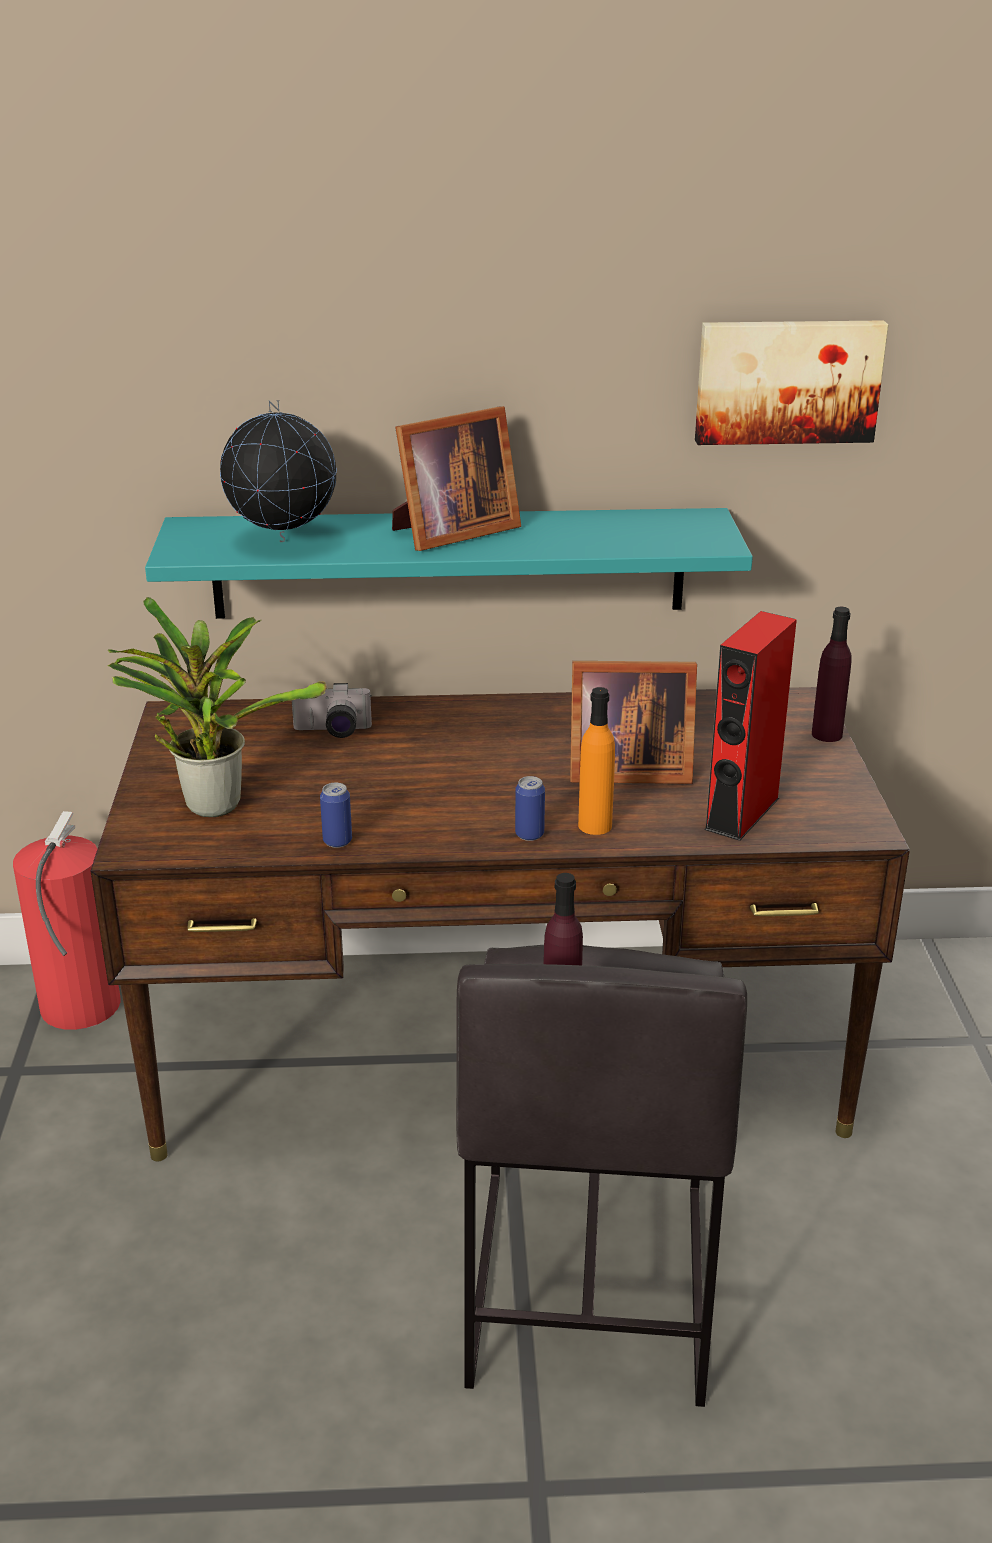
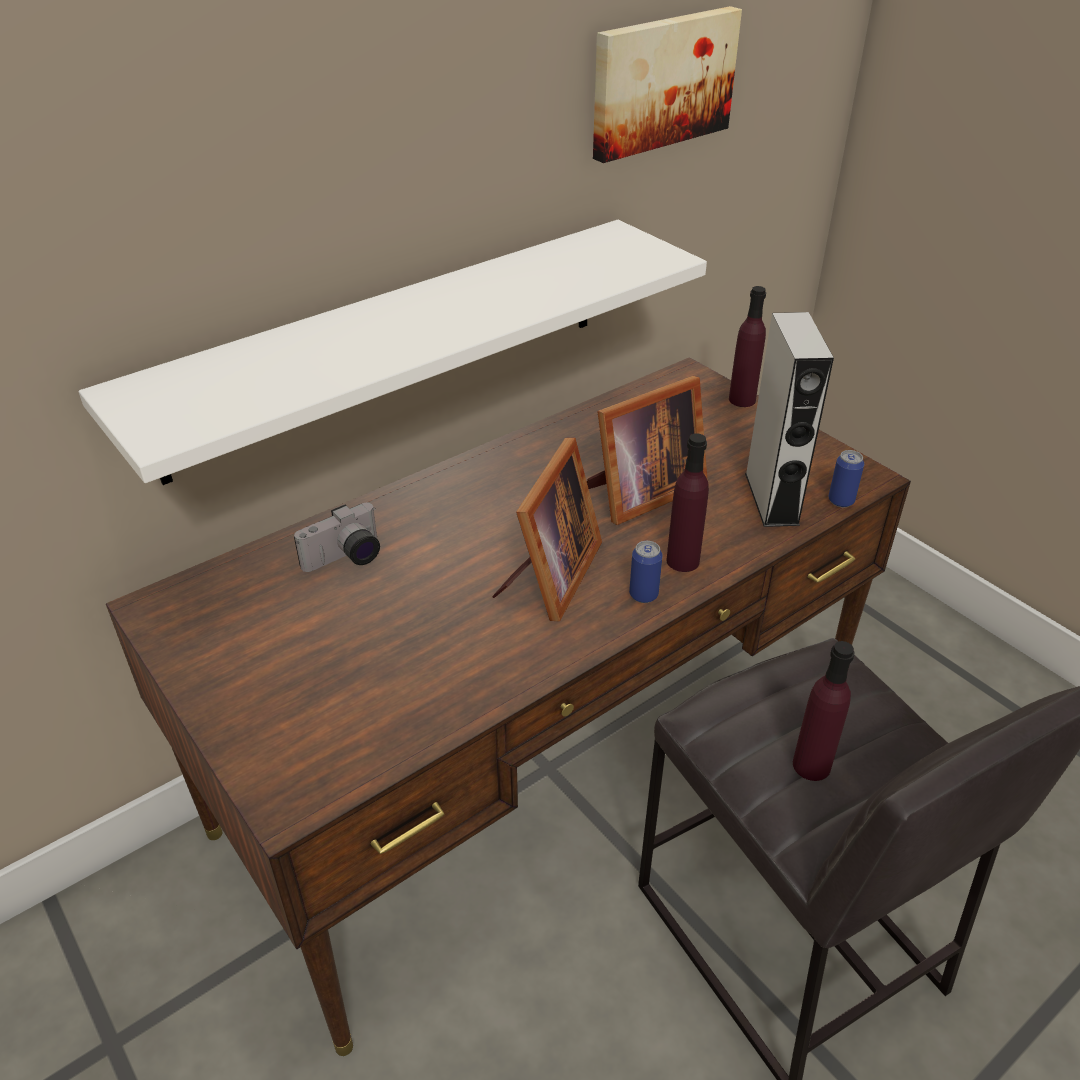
camera: 35 degrees left, 10 degrees up
fire extinguisher [13,811,121,1030] -> none
potted plant [107,597,327,817] -> none
turquoise shelf [145,508,753,619] -> white shelf [79,220,707,485]
globe [220,400,337,542] -> none
can [320,783,352,848] -> can moved to [828,450,864,508]
picture frame [392,406,521,551] -> picture frame moved to [492,437,602,621]
orange bottle [578,687,615,835] -> purple bottle [666,433,709,572]
red speaker [704,611,797,841] -> grey speaker [745,312,834,527]

